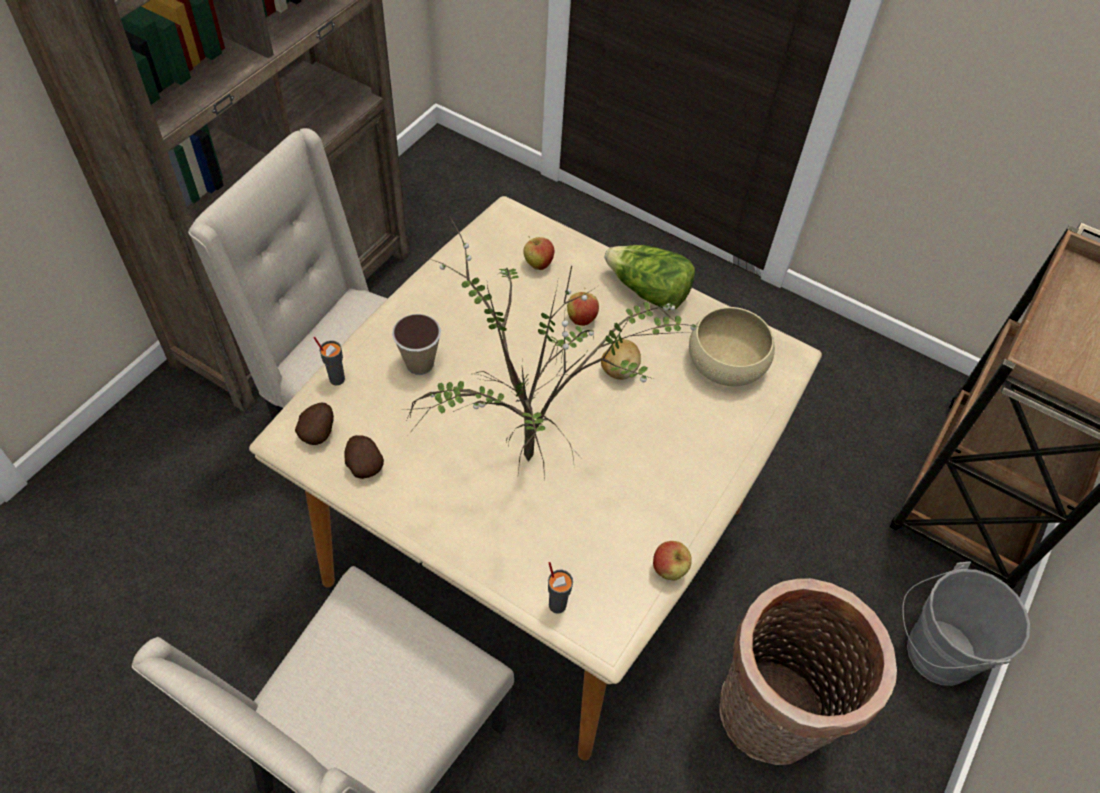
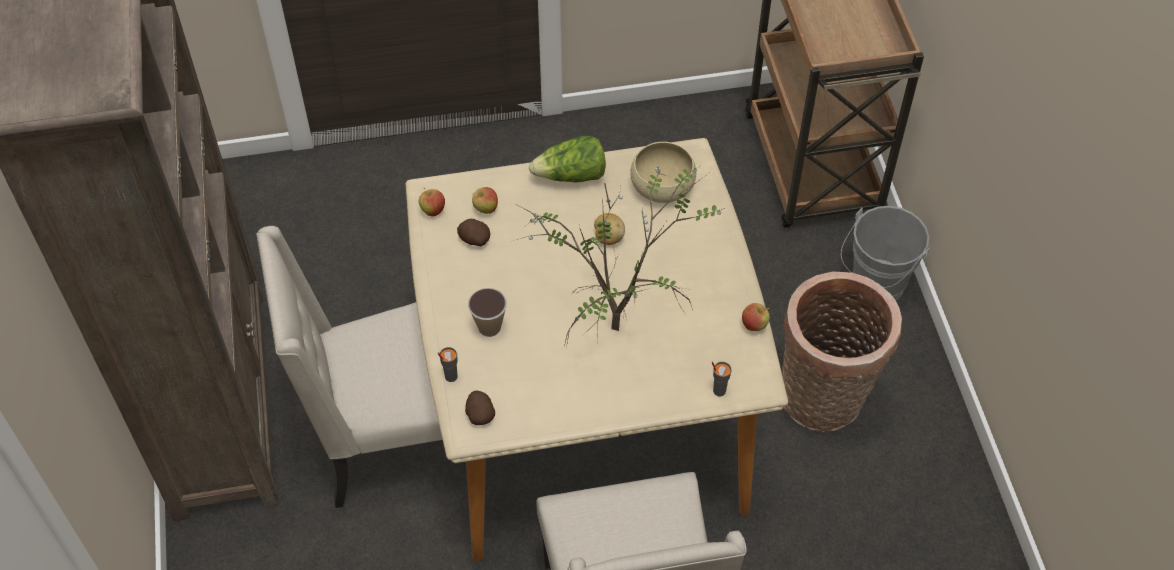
camera: 40 degrees left, 0 degrees up
potato [344,435,384,479] -> potato moved to [457,219,490,246]
apple [567,287,599,326] -> apple moved to [419,188,445,217]

